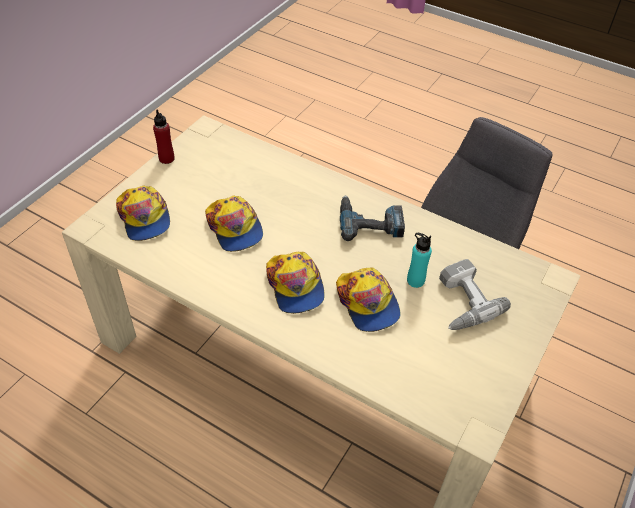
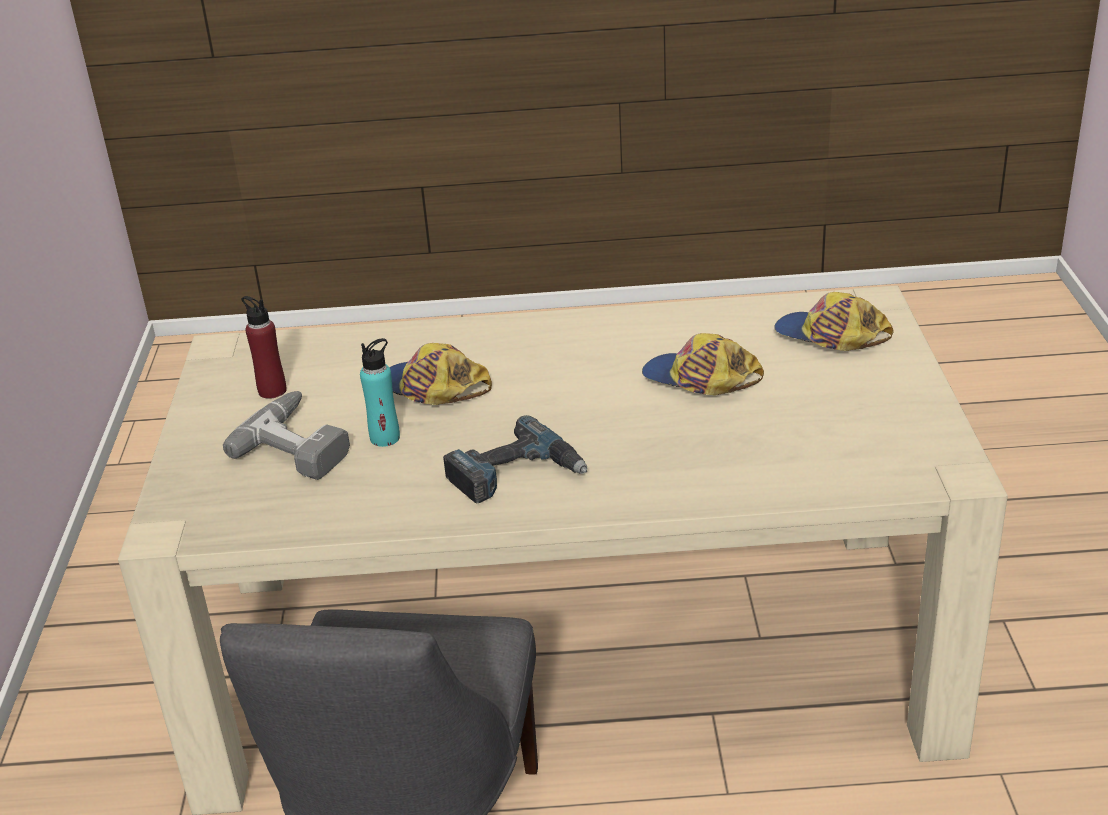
camera: 150 degrees right, 15 degrees down
red bottle [153,109,175,164] -> red bottle moved to [241,296,286,399]
cap [266,252,325,314] -> none

